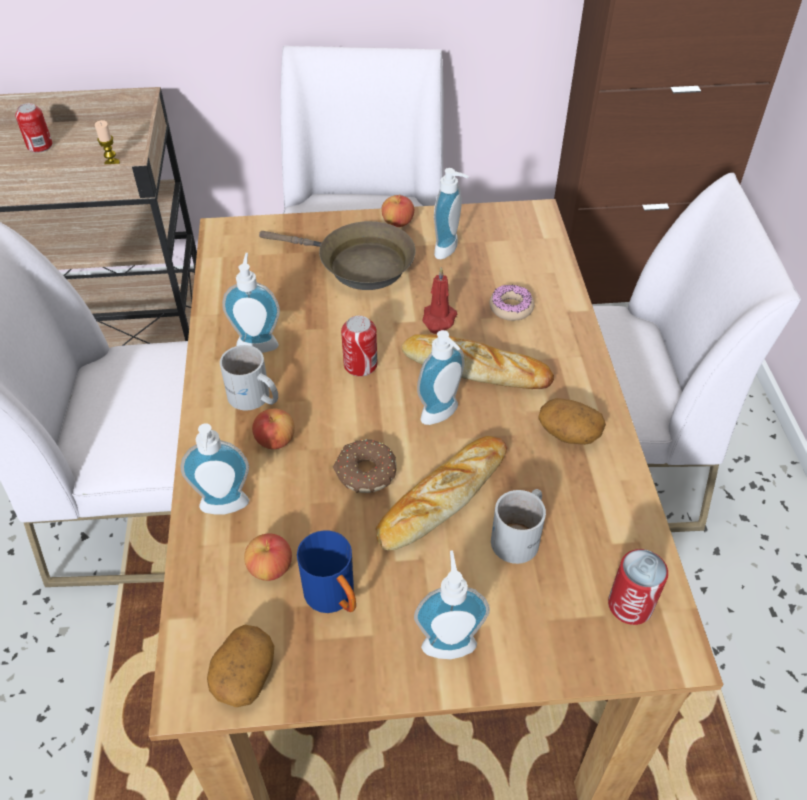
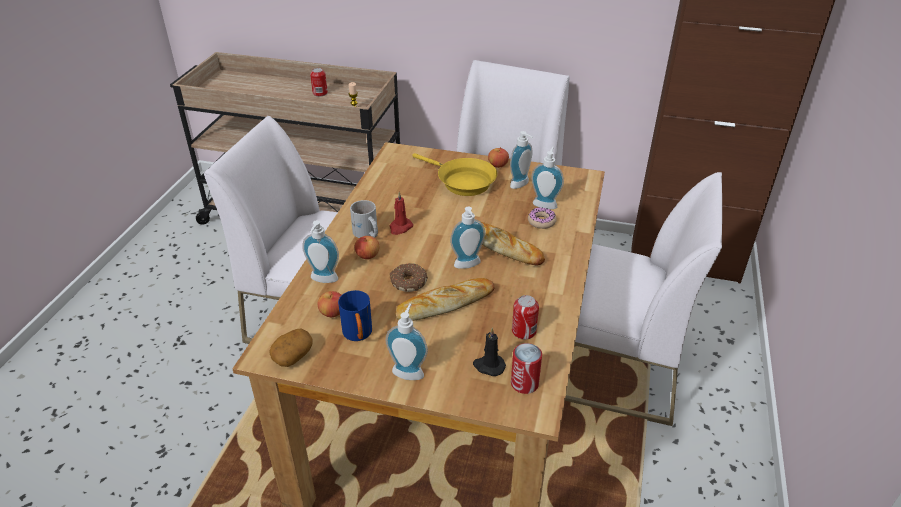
camera: 20 degrees right, 10 degrees down
soap dispenser [222,253,280,353] -> soap dispenser moved to [531,147,564,209]
brown frying pan [259,221,416,290] -> yellow frying pan [412,153,497,196]
can [341,316,378,376] -> can moved to [512,295,539,340]
red candle [422,267,457,334] -> red candle moved to [390,192,413,235]
white mug [491,489,546,564] -> none
potato [538,398,606,445] -> none
none -> black candle [473,328,506,376]

